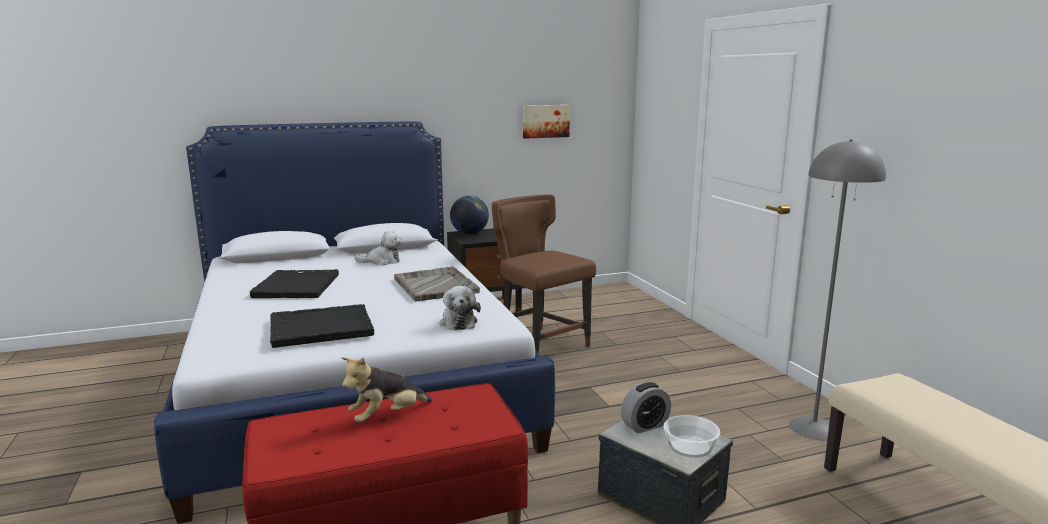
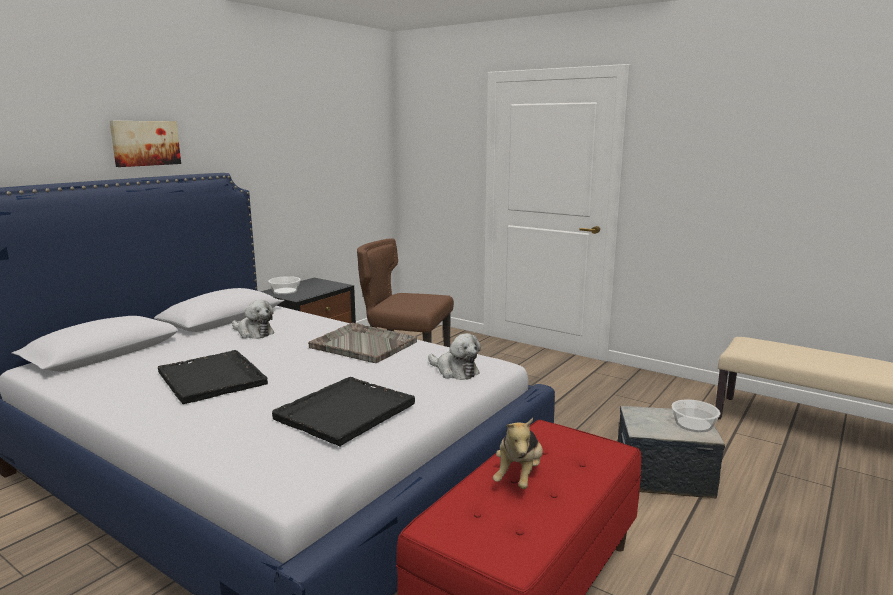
camera: 35 degrees left, 0 degrees up
plush toy [354,231,402,265] -> plush toy turned 75 degrees clockwise [232,300,274,339]
globe [450,196,489,235] -> bowl [268,276,301,294]
picture [523,105,570,139] -> picture moved to [109,121,181,167]
alarm clock [621,382,671,433] -> none
grey floor lamp [789,139,886,440] -> none

